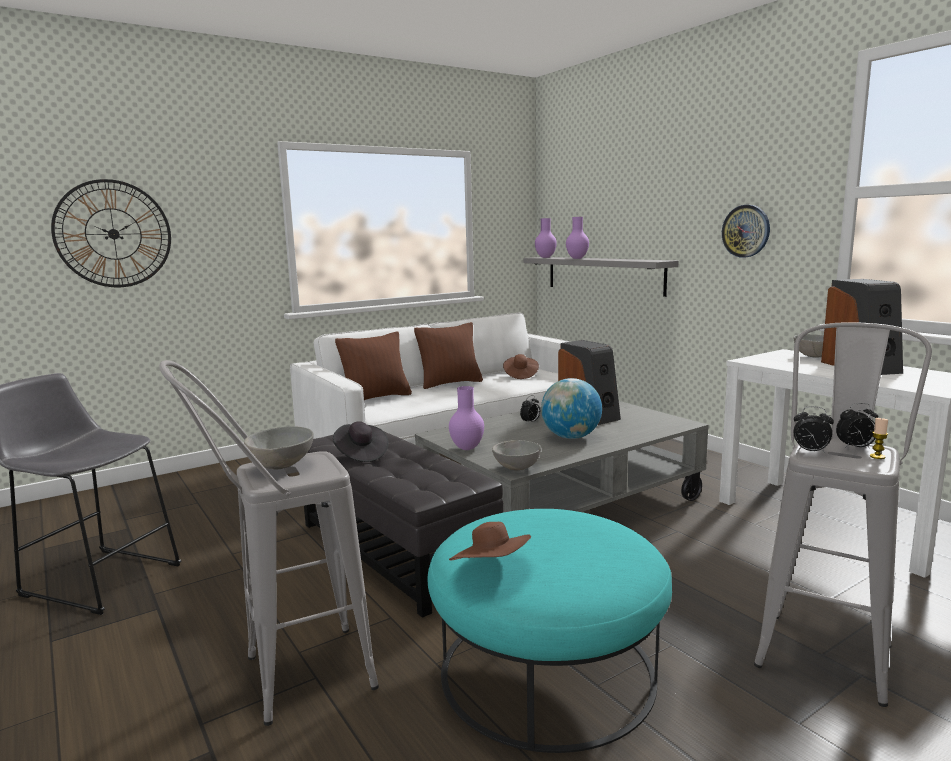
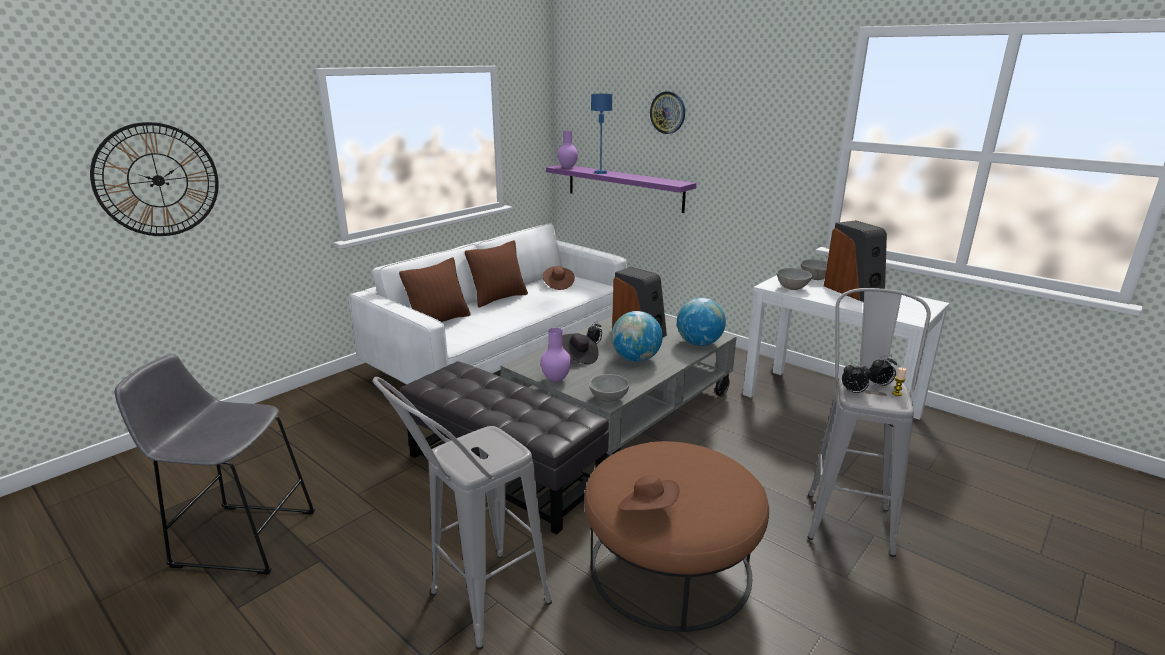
camera: 15 degrees left, 10 degrees up
grey bowl [244,426,314,469] -> grey bowl moved to [777,268,812,290]
black hat [333,421,388,462] -> black hat moved to [562,333,599,364]
turquoise ottoman [427,509,672,753] -> brown ottoman [584,441,769,632]
grey shelf [523,257,679,297] -> purple shelf [546,165,696,213]
purple vase [566,217,589,259] -> blue table lamp [591,94,612,174]
wall clock [722,205,770,258] -> wall clock moved to [650,91,685,134]
none -> globe [677,298,726,346]

